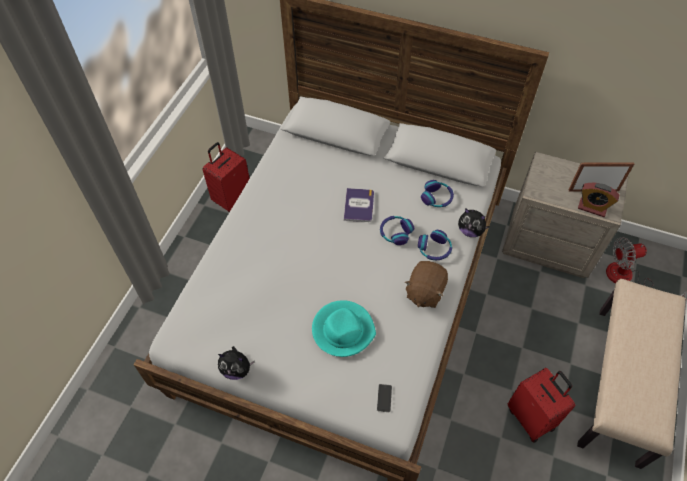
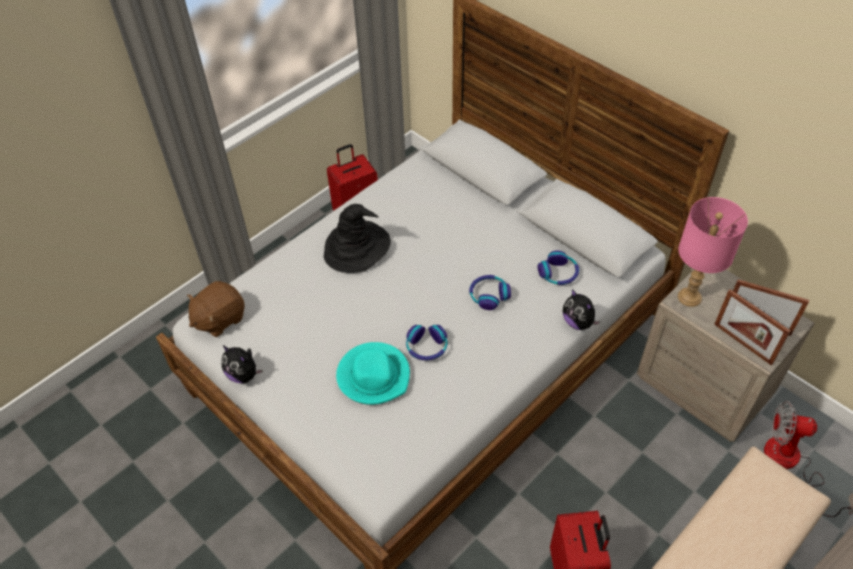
camera: 25 degrees right, 5 degrees down
book [344,188,374,222] -> none
phone [377,384,392,412] -> none
brown plush toy [405,261,448,308] -> brown plush toy moved to [187,281,245,337]
headphones [418,230,452,260] -> headphones moved to [406,325,448,360]
alarm clock [578,183,619,217] -> picture frame [714,289,791,365]
none -> black hat [324,204,391,273]
none -> pink table lamp [678,197,748,307]

